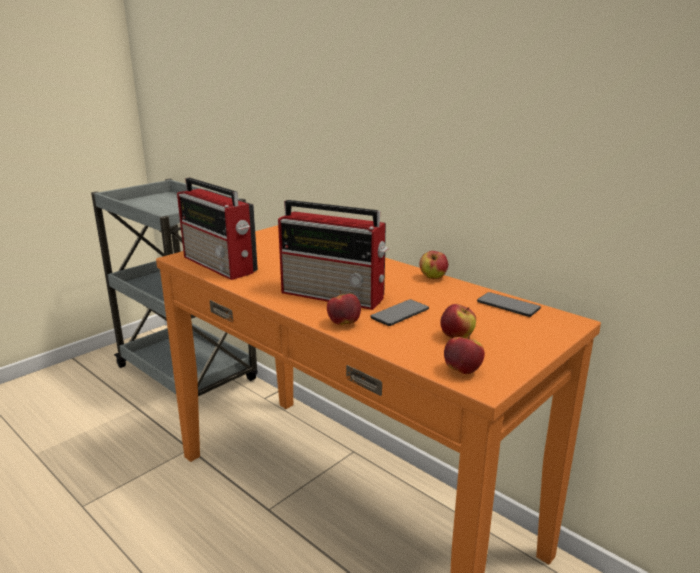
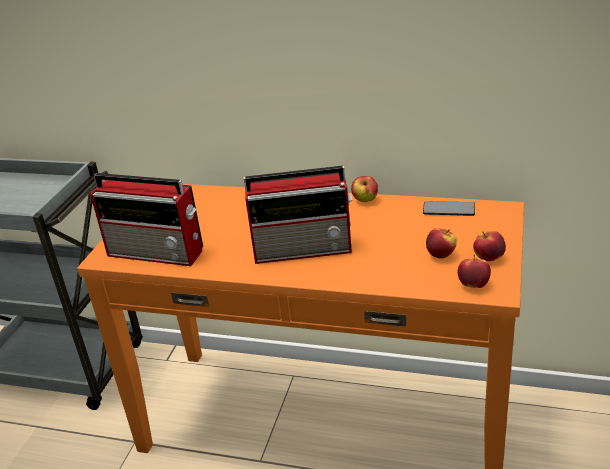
camera: 25 degrees left, 10 degrees up
apple [327,290,361,325] -> apple moved to [473,231,506,261]
phone [370,299,429,326] -> none

